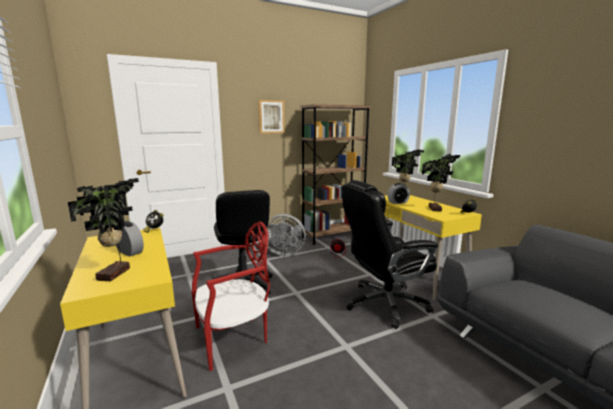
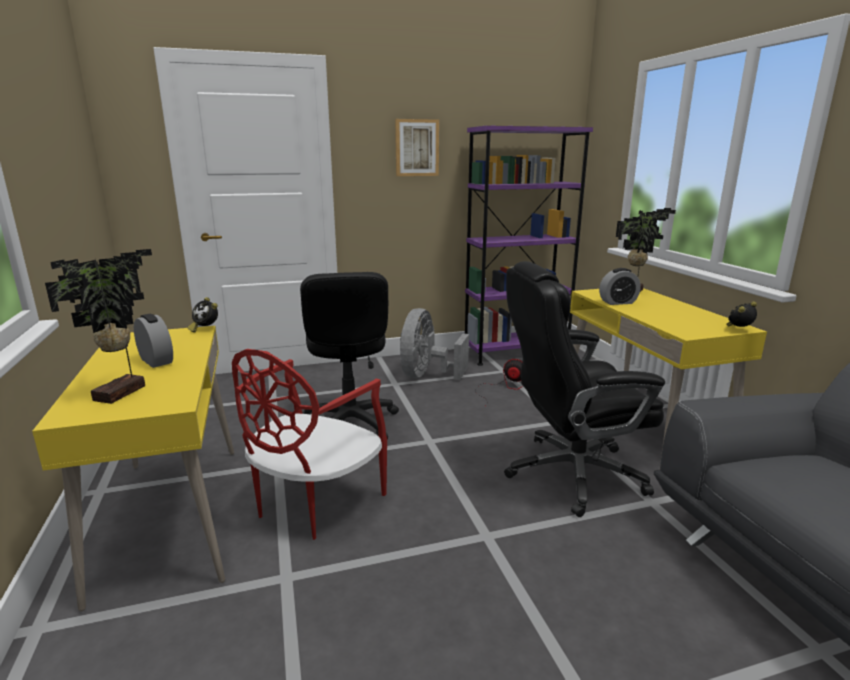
camera: 10 degrees right, 5 degrees up
red chair [192,221,270,371] -> red chair turned 135 degrees clockwise [232,349,387,540]
grey fan [263,214,306,256] -> grey fan turned 90 degrees clockwise [400,308,469,380]
brown bookcase [300,104,371,245] -> purple bookcase [465,126,593,366]
potted plant [422,154,460,211] -> none

